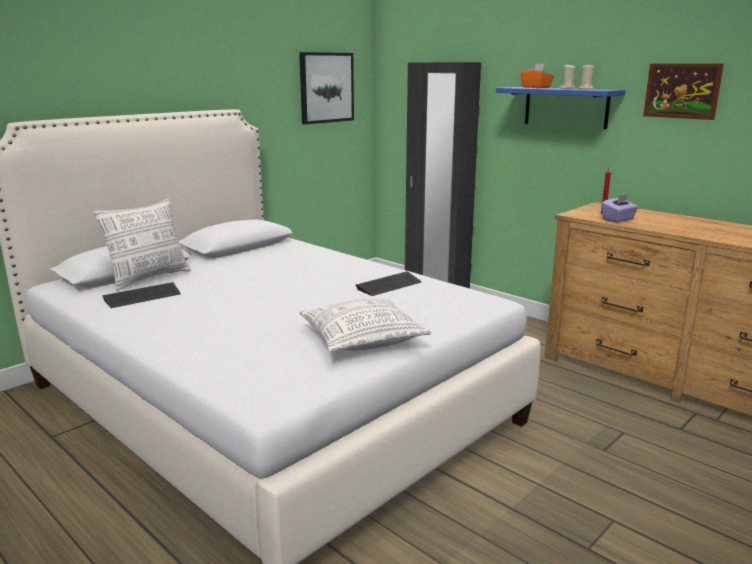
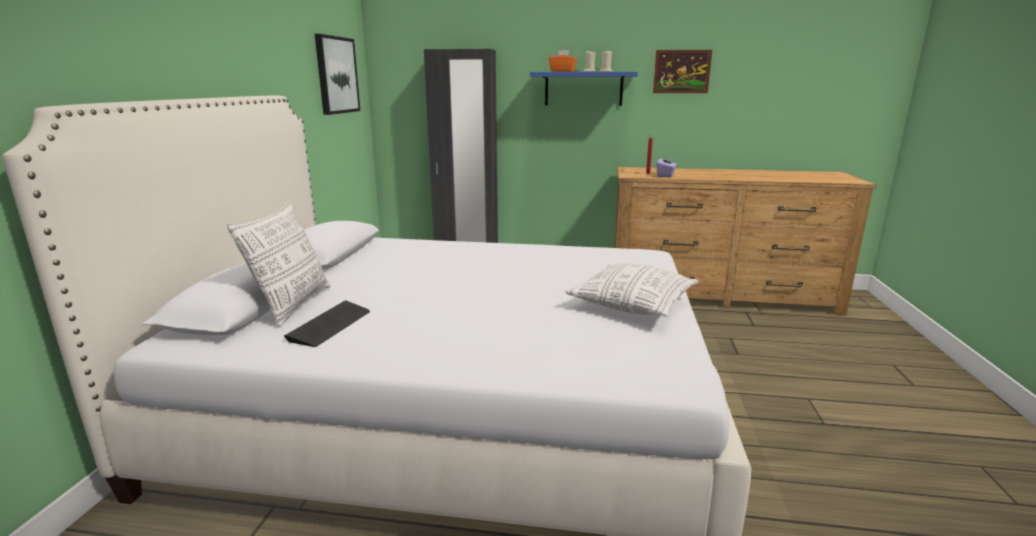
camera: 35 degrees left, 0 degrees up
keyboard [356,271,421,296] -> none

